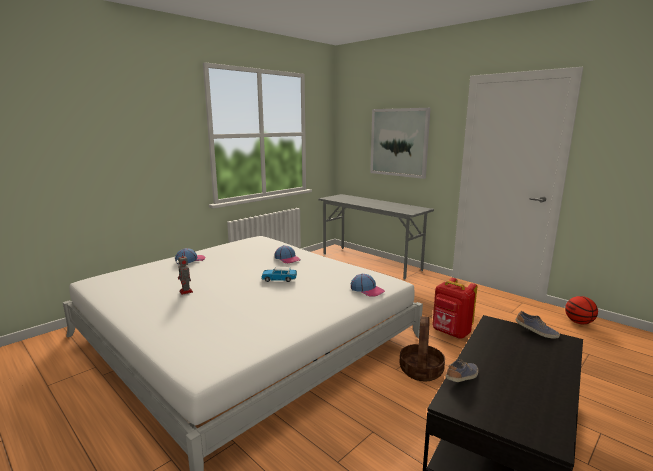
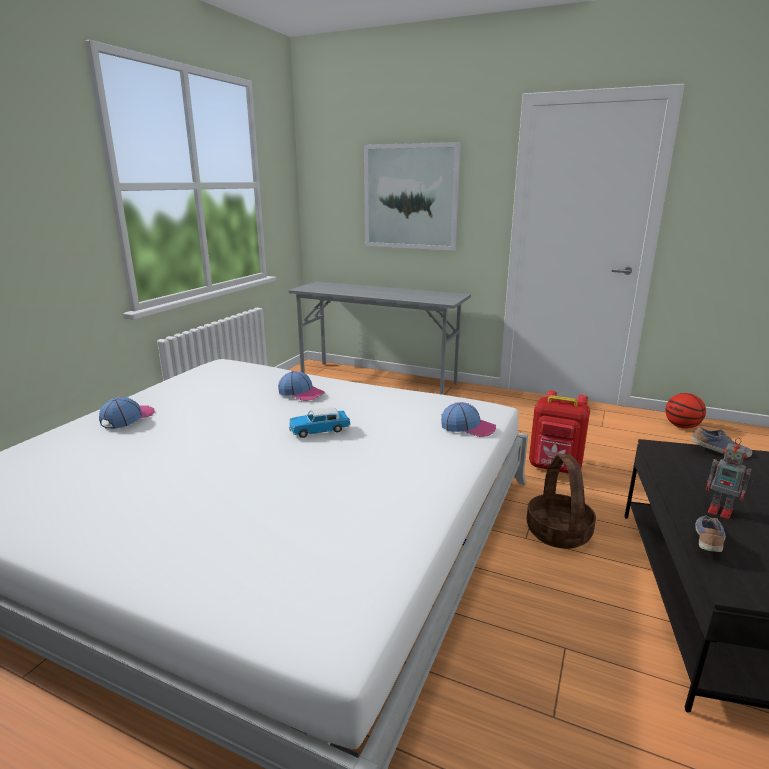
camera: 20 degrees left, 5 degrees up
toy robot [178,253,193,295] -> toy robot moved to [706,438,753,519]

